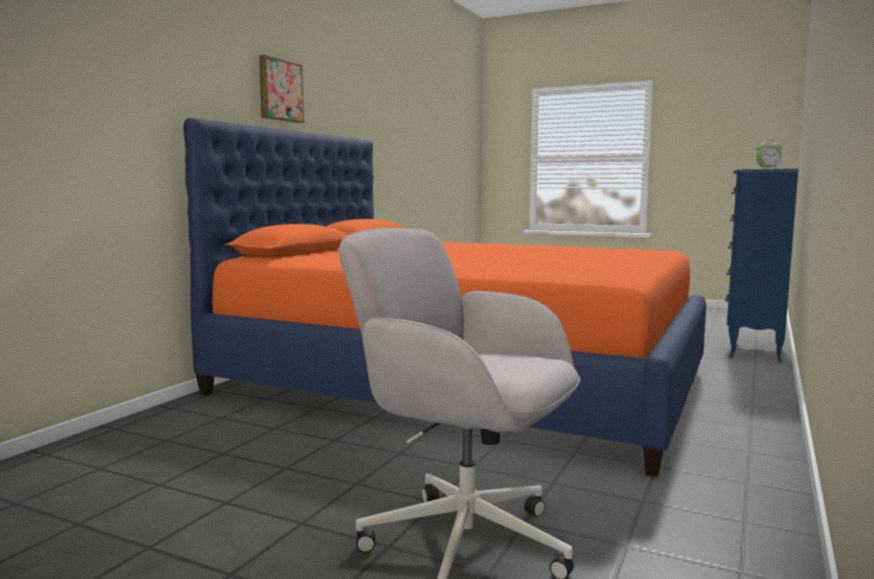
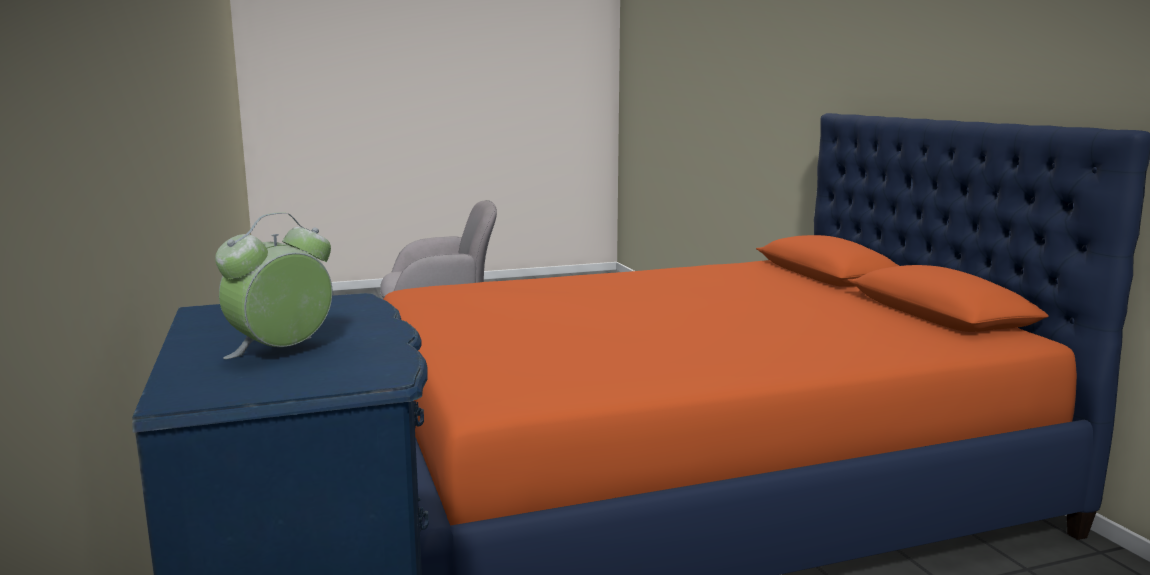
camera: 135 degrees right, 5 degrees up
picture [259,55,304,123] -> none

